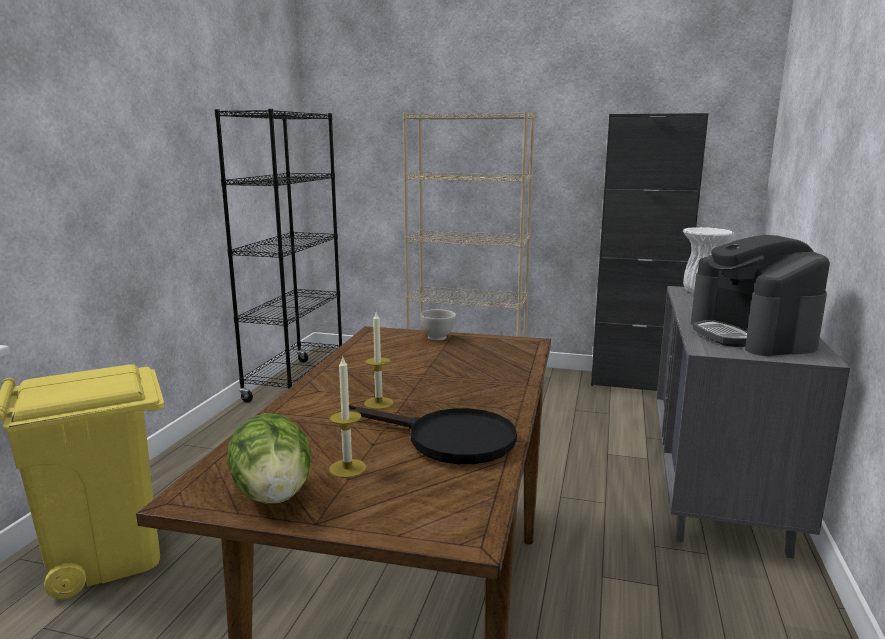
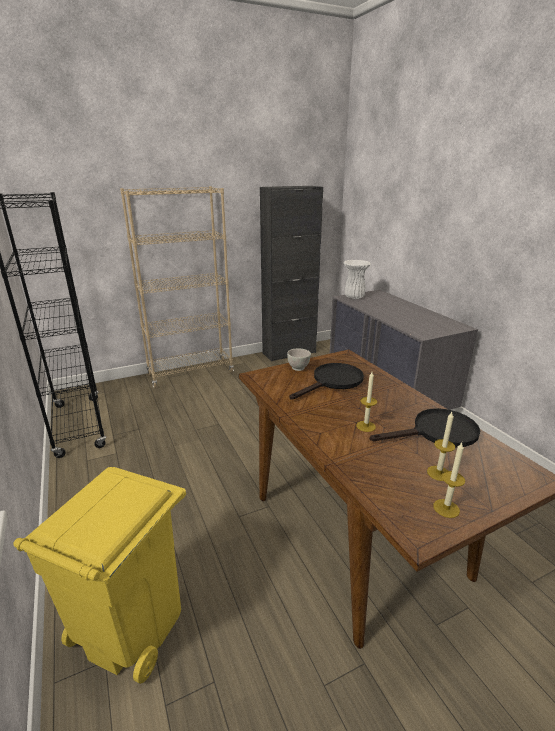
camera: 40 degrees left, 10 degrees up
lettuce [227,413,311,504] -> candle [433,443,465,518]
coffee machine [691,235,830,356] -> none
none -> black frying pan [290,363,364,400]

